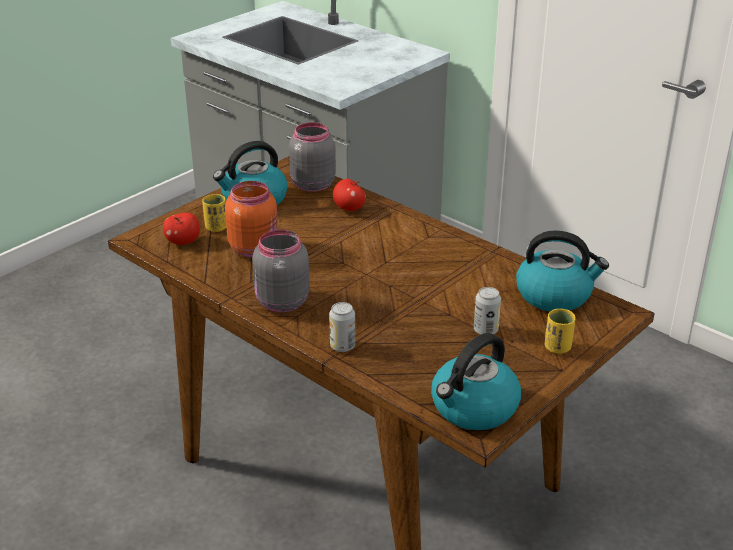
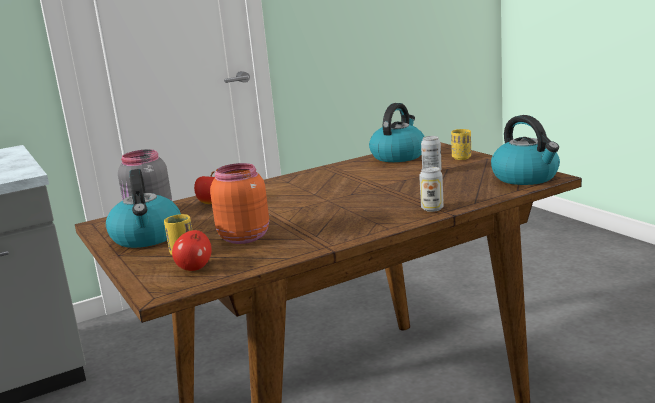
camera: 70 degrees left, 15 degrees down
grey jar [252,230,310,312] -> none

